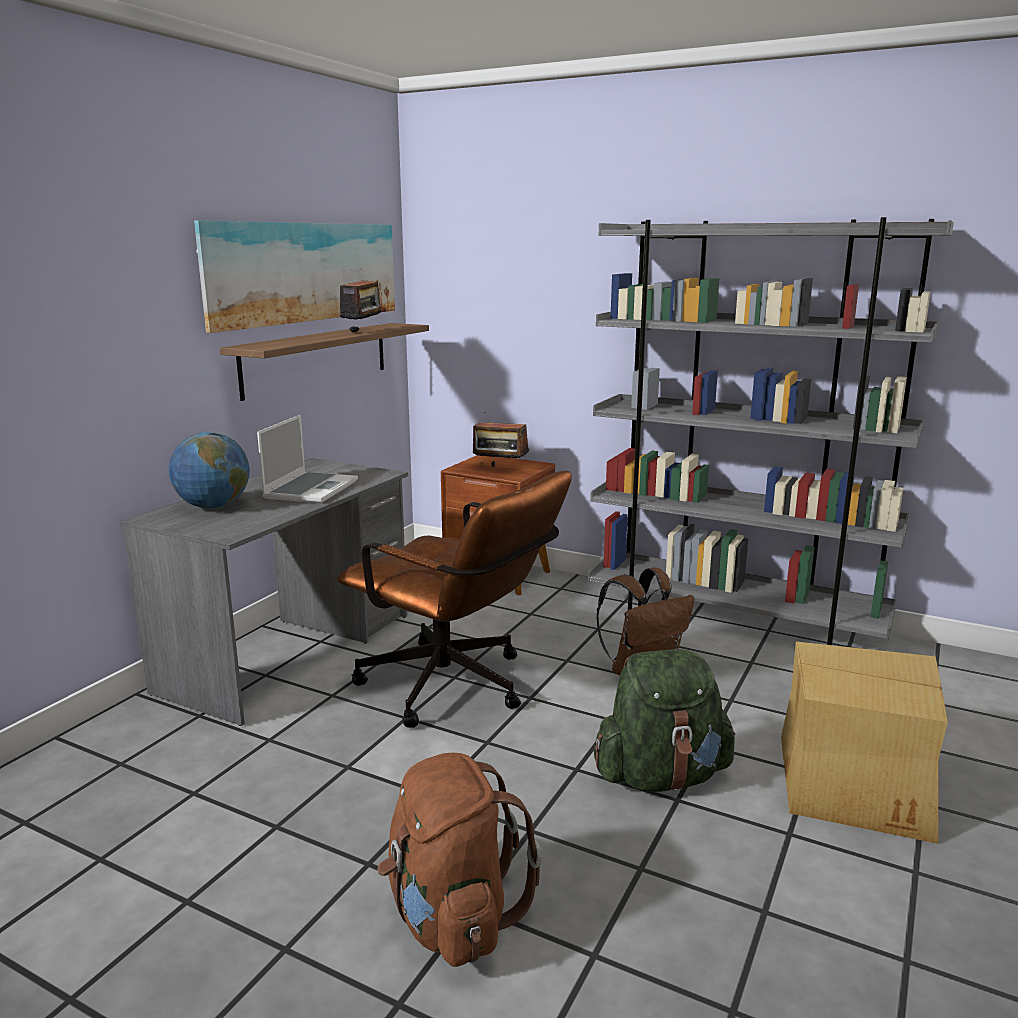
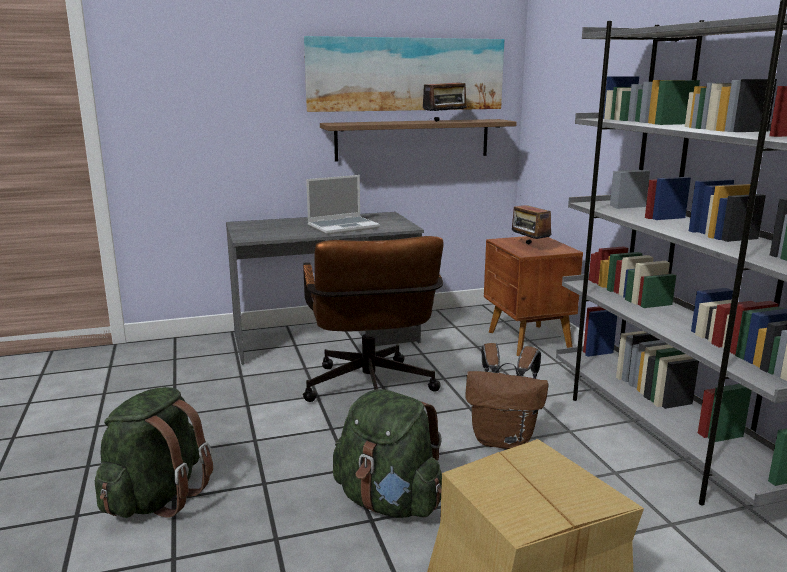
camera: 45 degrees right, 0 degrees up
globe [169,432,250,509] -> none
brown backpack [377,753,542,967] -> green backpack [95,387,213,518]

